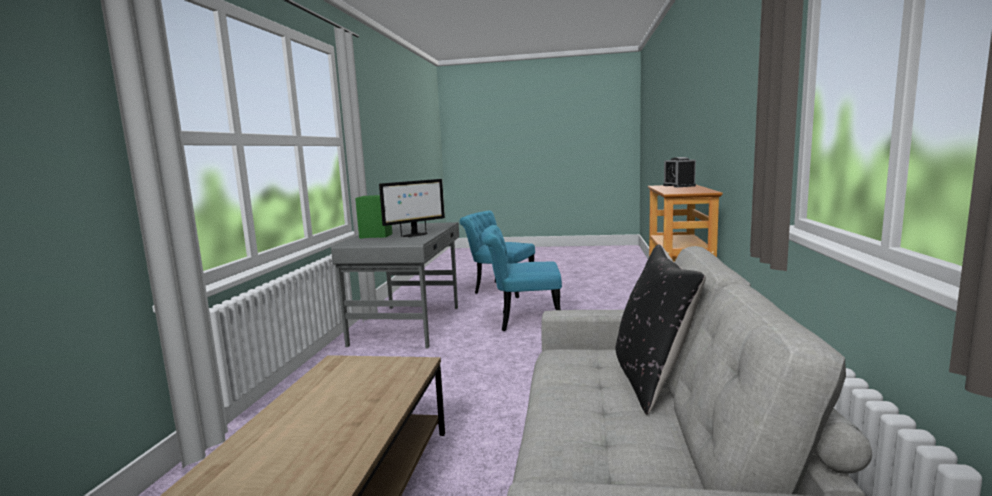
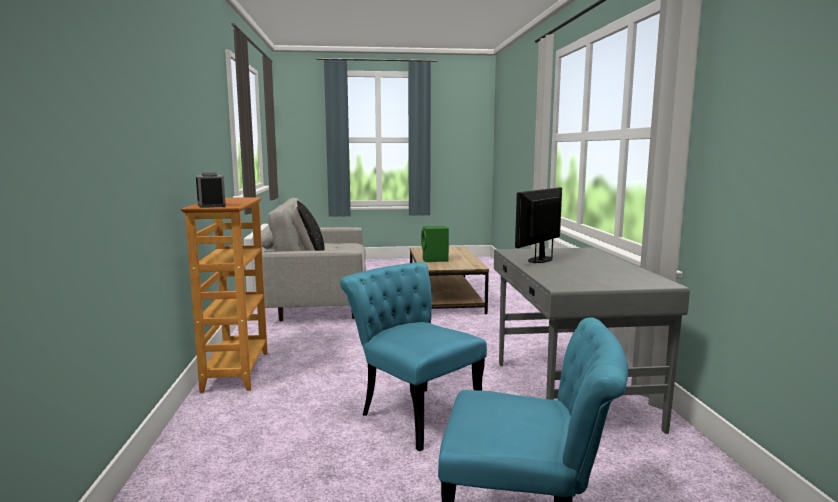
camera: 165 degrees right, 0 degrees up
green speaker [355,195,392,238] -> green speaker moved to [421,226,449,262]
turquoise chair [481,225,562,331] -> turquoise chair turned 120 degrees counterclockwise [340,262,487,451]

